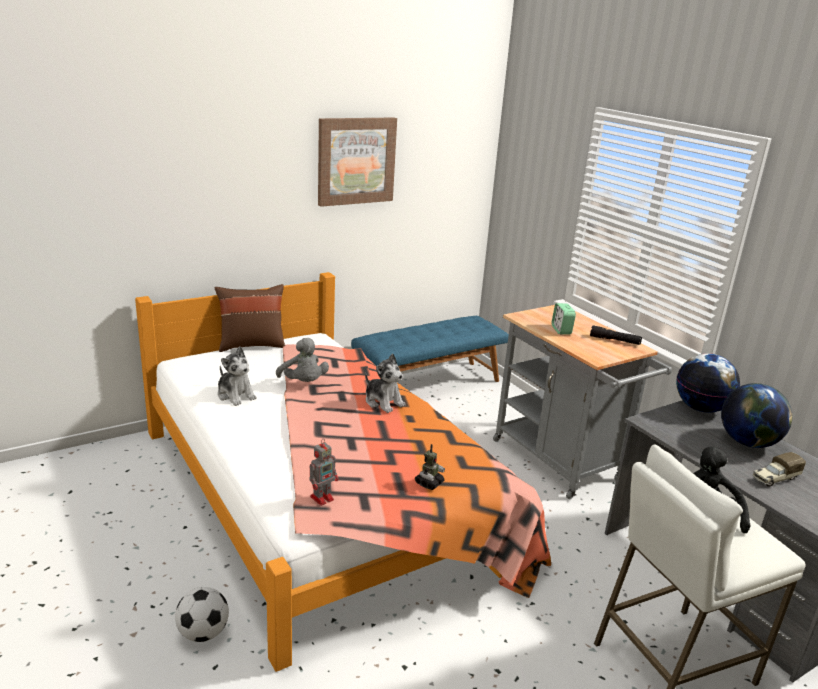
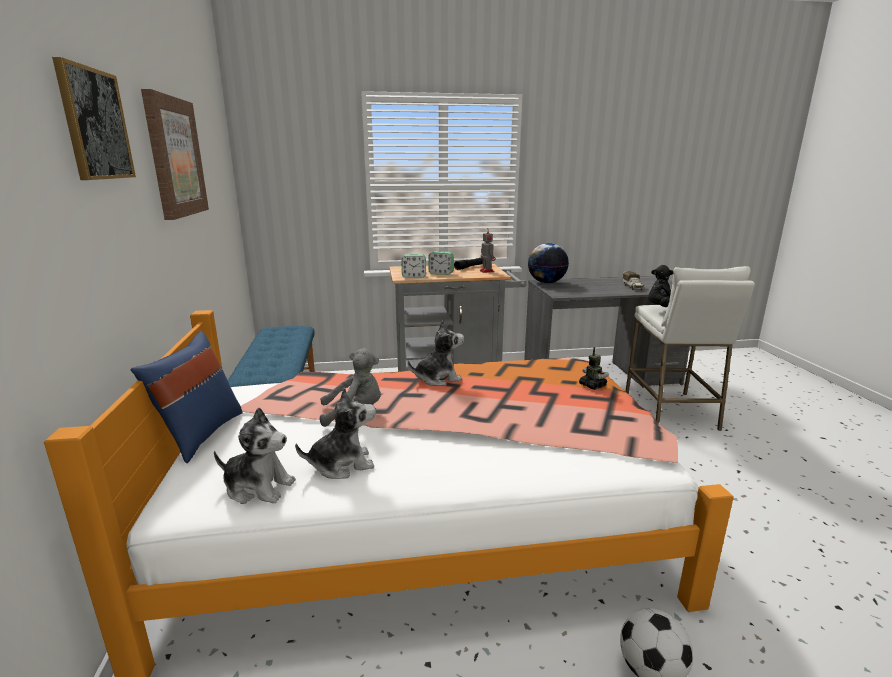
camera: 65 degrees left, 5 degrees down
brown pillow [214,284,285,352] -> blue pillow [131,331,243,463]
toy robot [310,439,339,506] -> toy robot moved to [480,229,496,273]
globe [721,383,792,448] -> none
none -> picture [52,57,136,180]
none -> plush toy [214,407,296,504]
none -> alarm clock [401,254,426,278]

